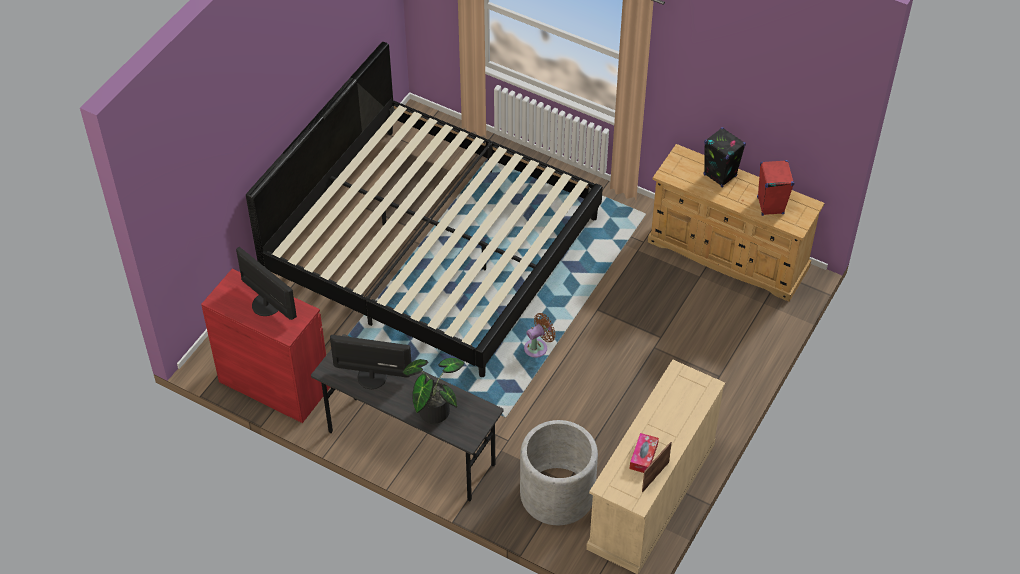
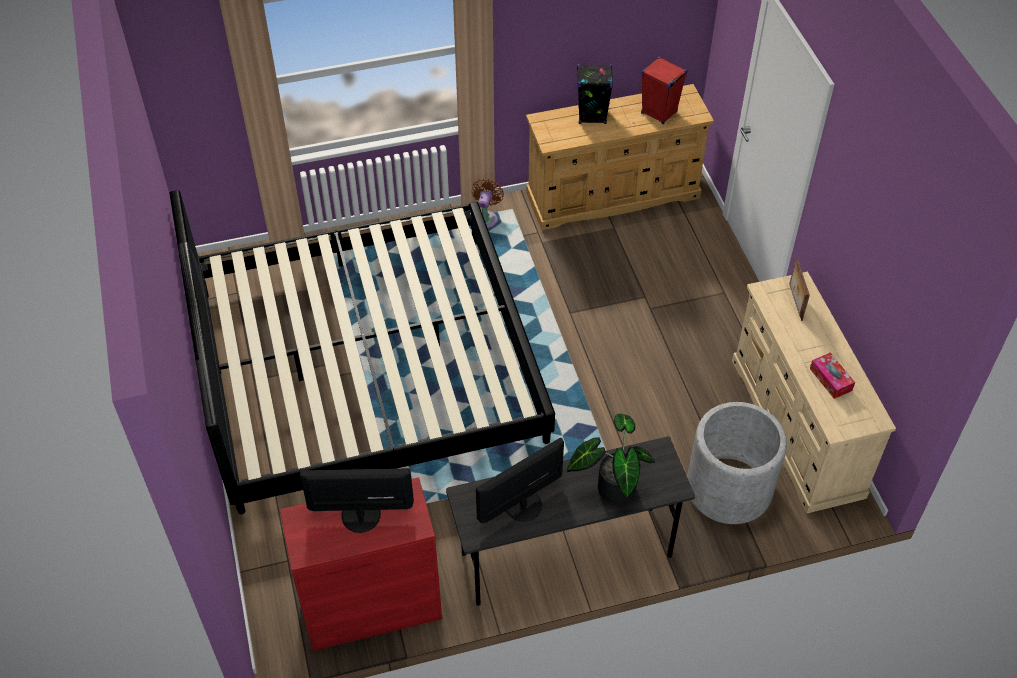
camera: 45 degrees left, 0 degrees up
brown fan [524,313,556,358] -> brown fan moved to [472,179,504,228]
picture frame [642,442,672,492] -> picture frame moved to [789,258,810,321]

